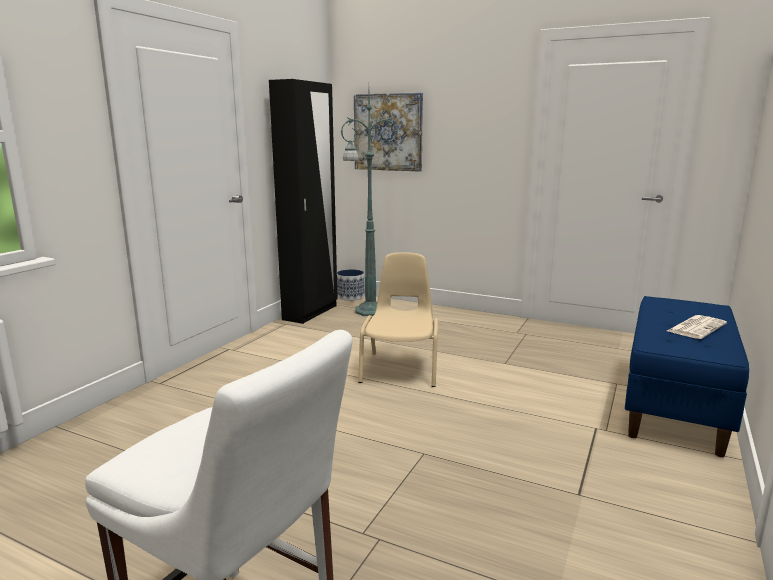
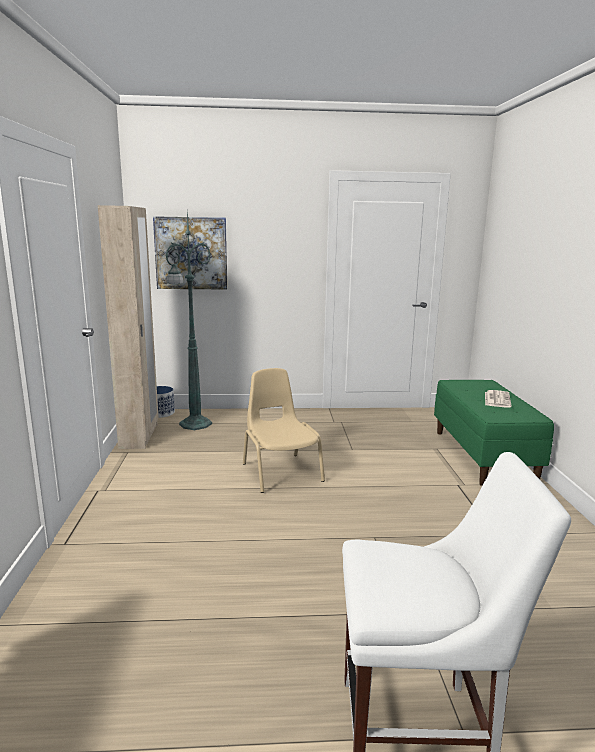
camera: 30 degrees left, 0 degrees up
black wardrobe [269,79,337,324] -> beige wardrobe [98,205,159,449]
blue bench [625,296,749,457] -> green bench [434,380,554,486]

